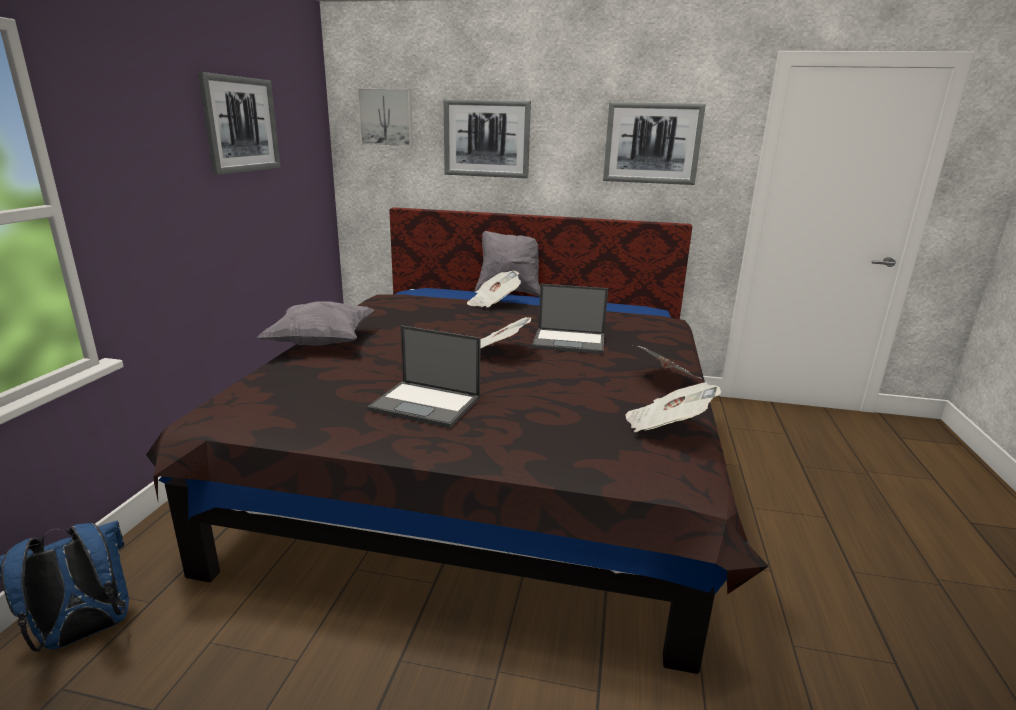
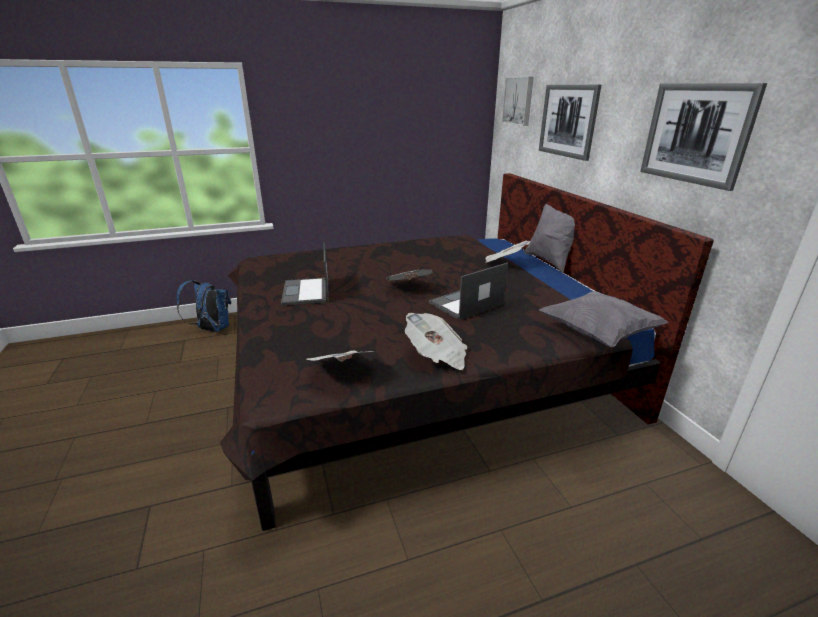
camera: 60 degrees right, 5 degrees up
picture [198,72,281,175] -> none
grey pillow [257,301,374,346] -> grey pillow moved to [539,291,669,348]
laptop [532,284,608,354] -> laptop turned 75 degrees clockwise [429,263,508,320]

